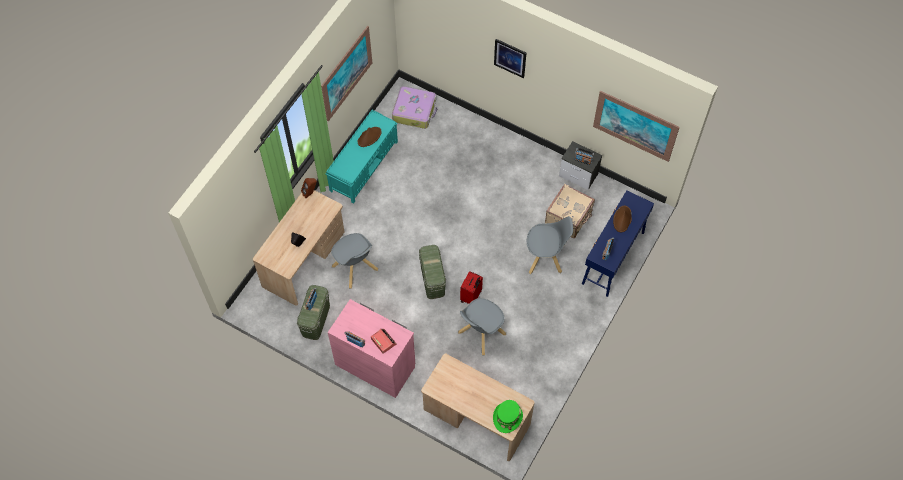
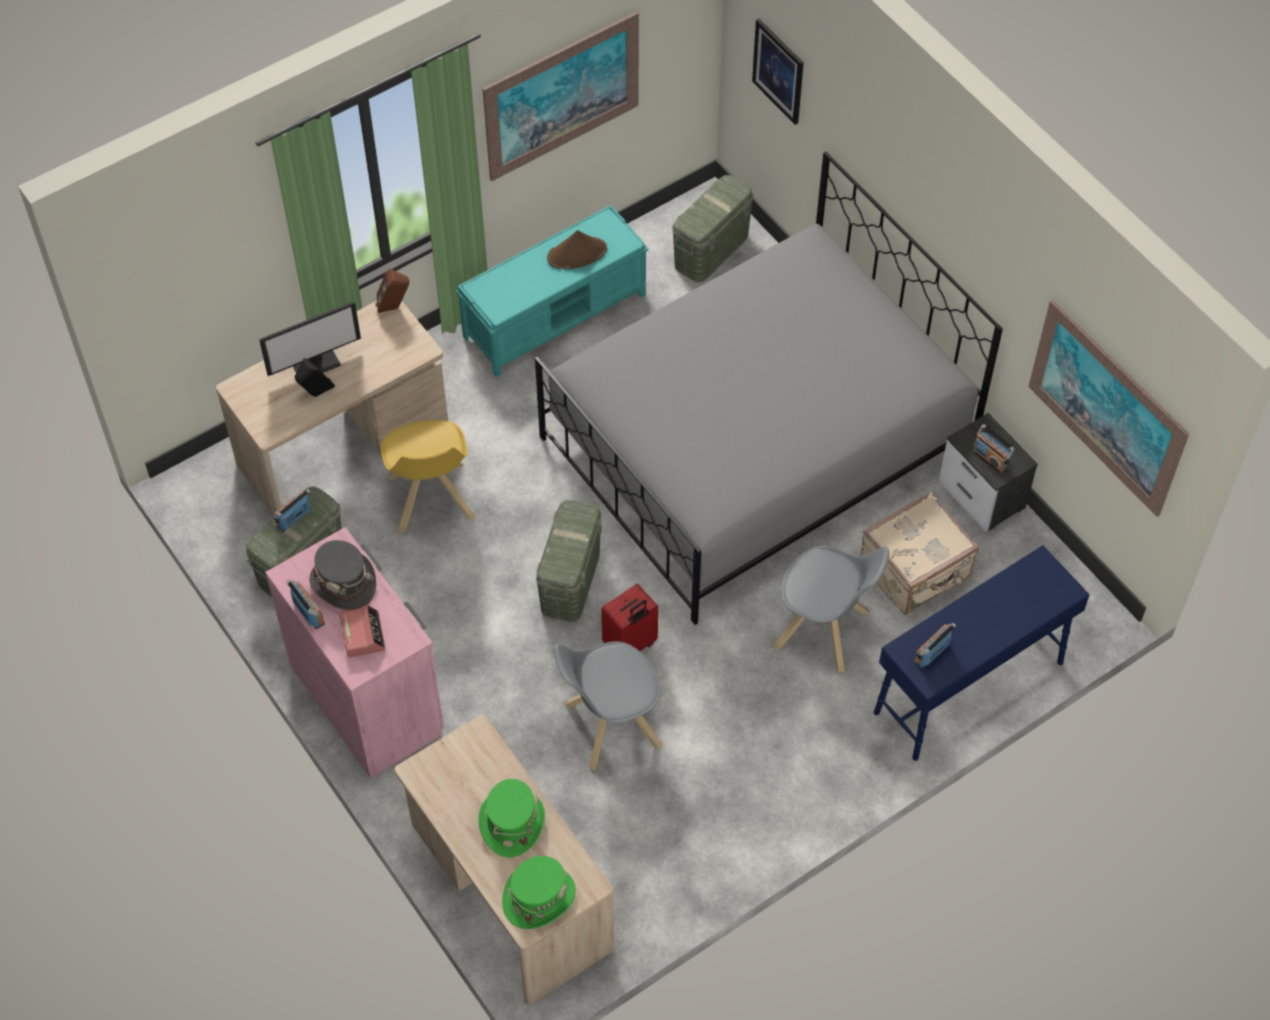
camera: 25 degrees right, 5 degrees down
grey chair [331,233,378,289] -> yellow chair [381,420,475,534]
suitcase [392,86,437,129] -> green storage box [672,175,754,283]
picture [494,39,526,78] -> picture moved to [752,19,804,125]
brown hat [613,206,632,232] -> none
none -> monitor [259,301,361,376]
none -> grey hat [310,540,376,611]
none -> green hat [478,779,545,857]
none -> grey bed [535,151,1003,625]

